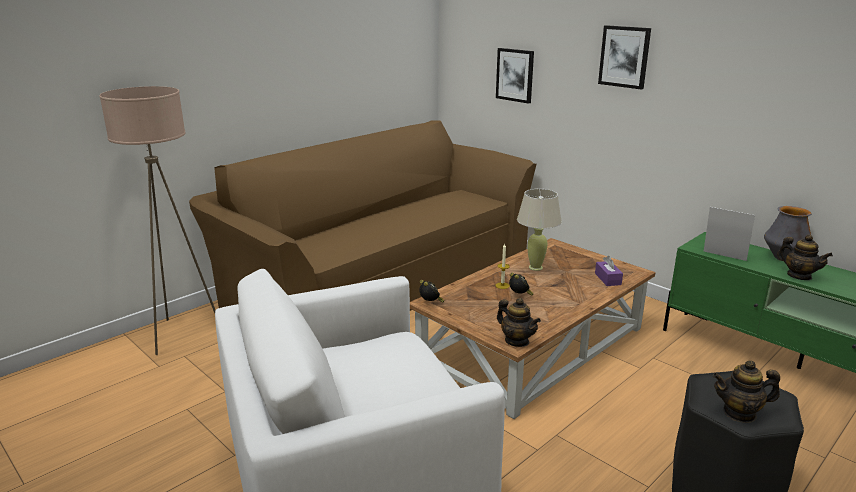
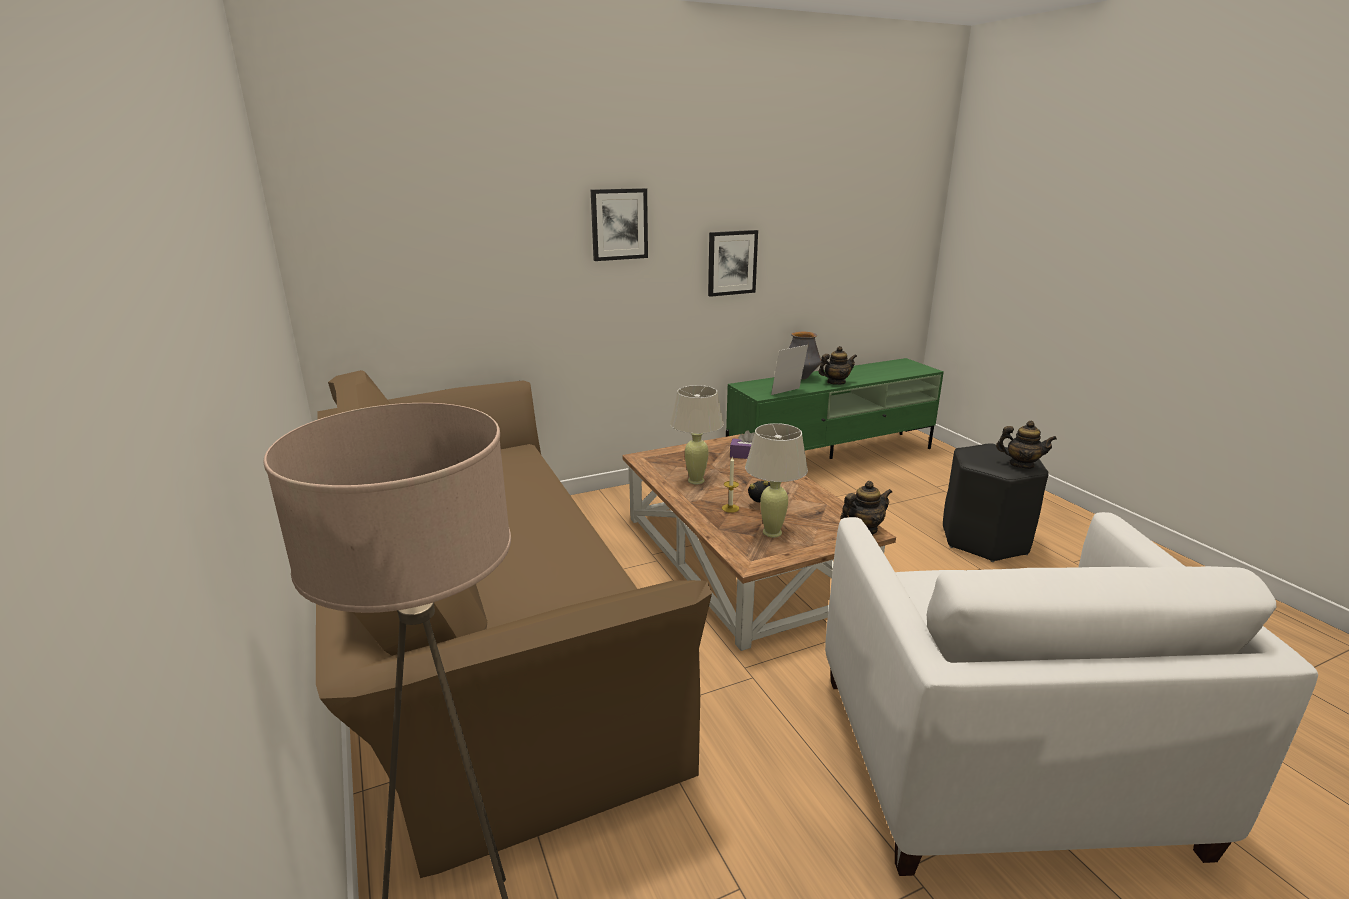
camera: 70 degrees left, 0 degrees up
alarm clock [419,280,445,303] -> none
picture [496,48,534,104] -> picture moved to [708,230,758,297]
teapot [713,360,780,423] -> teapot turned 90 degrees counterclockwise [996,421,1057,469]
none -> beige table lamp [745,423,808,538]

